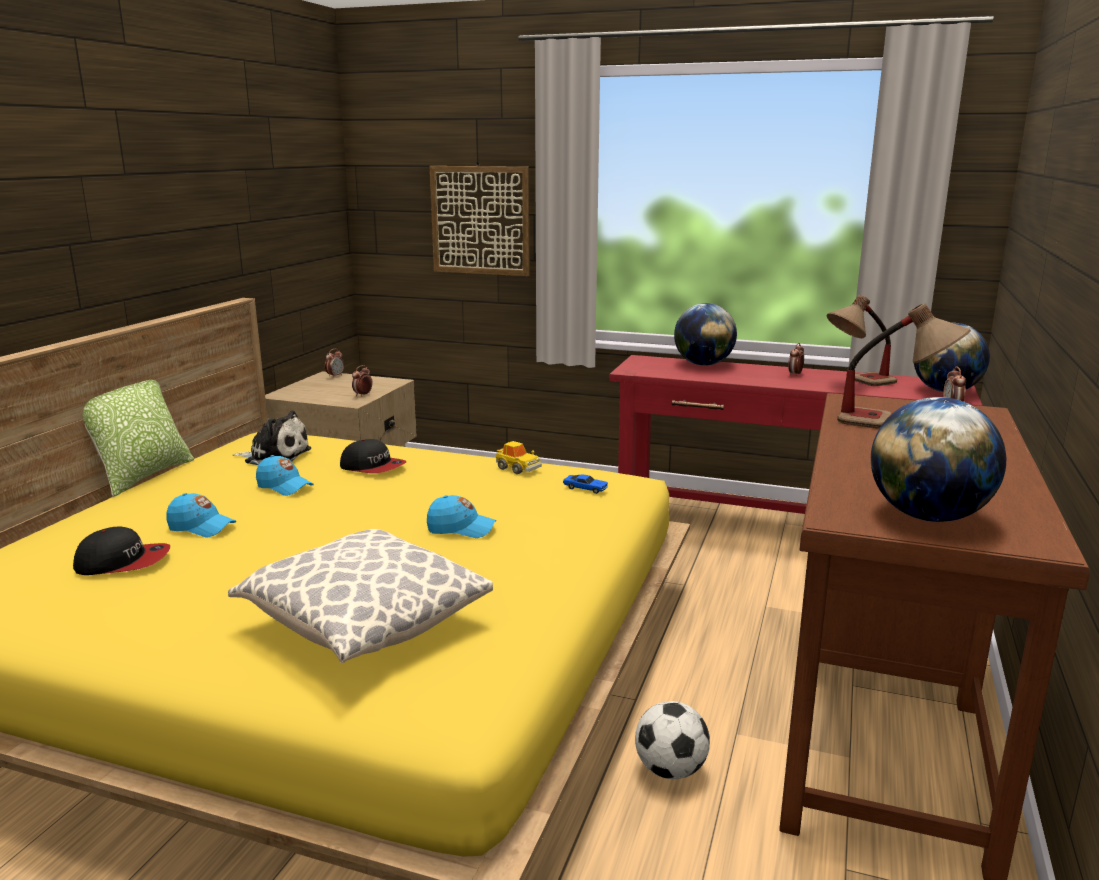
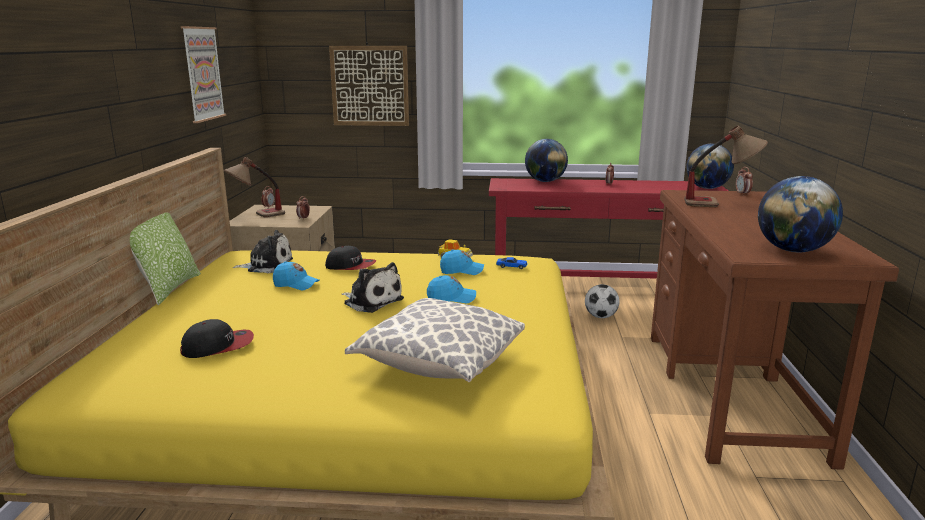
camera: 15 degrees left, 0 degrees up
blue cap [166,493,236,537] -> blue cap moved to [440,250,484,275]
football [635,701,710,779] -> football moved to [585,284,619,318]
table lamp [827,295,897,386] -> table lamp moved to [224,157,285,218]
none -> picture [181,26,226,123]
none -> plush toy [342,262,404,313]

